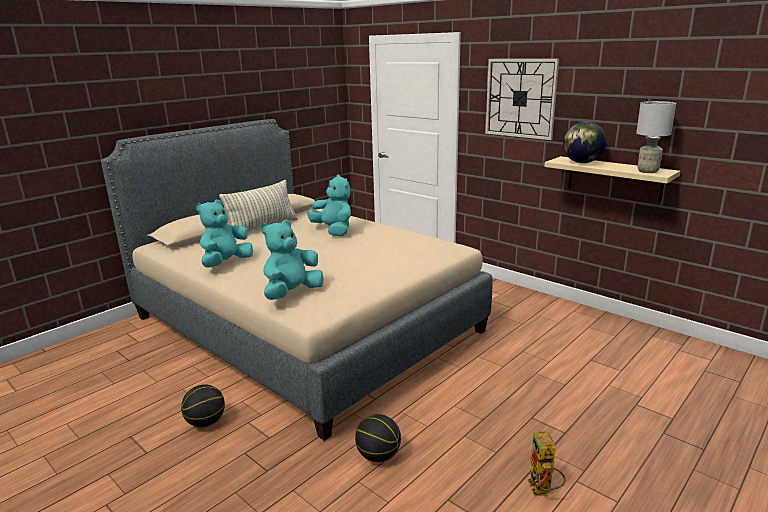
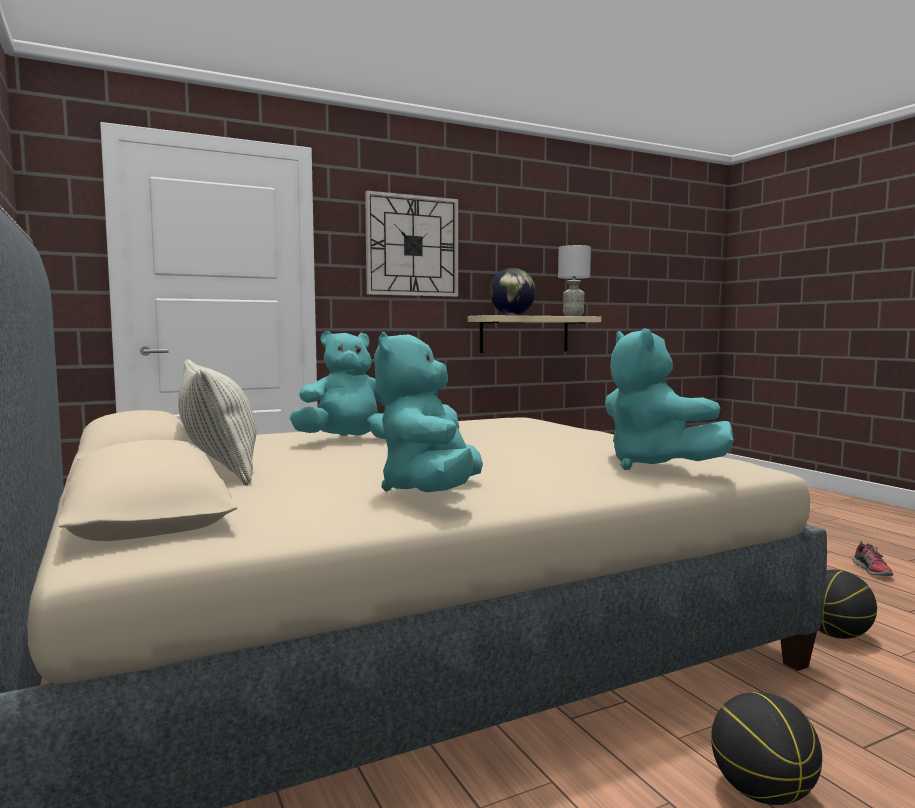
camera: 70 degrees left, 15 degrees down
turquoise plush toy [196,200,253,268] -> turquoise plush toy turned 45 degrees clockwise [374,332,483,492]
toy robot [528,431,565,496] -> shoe [852,541,893,576]

